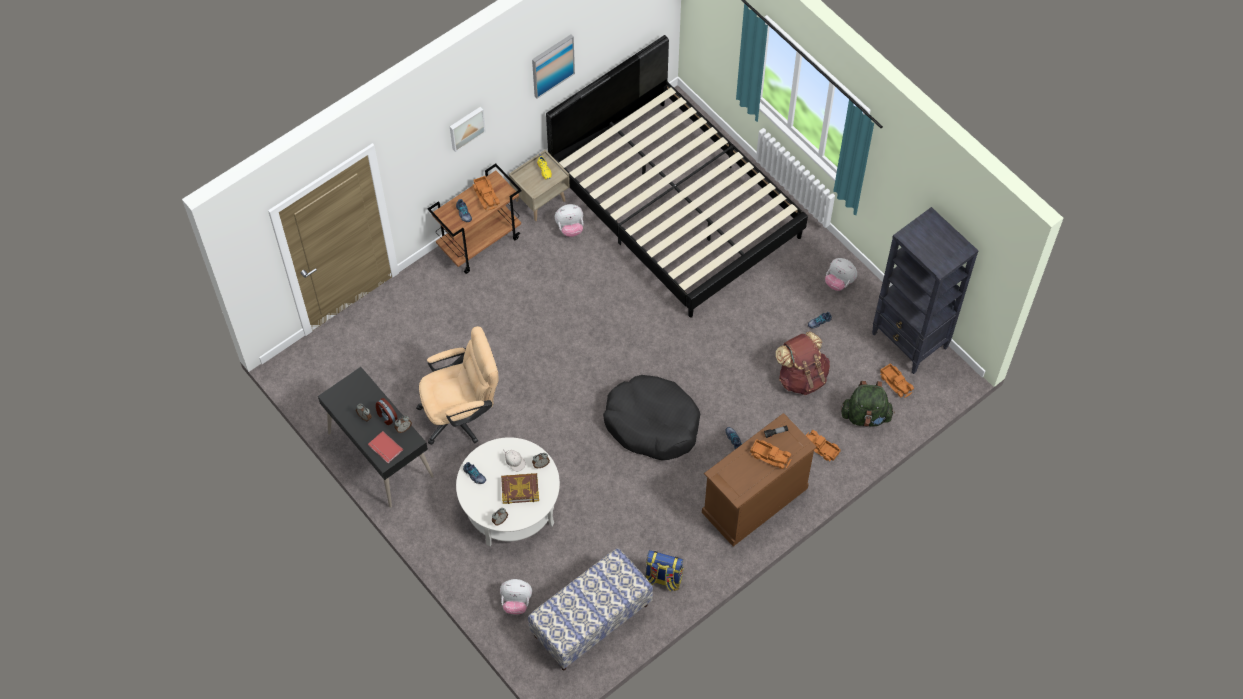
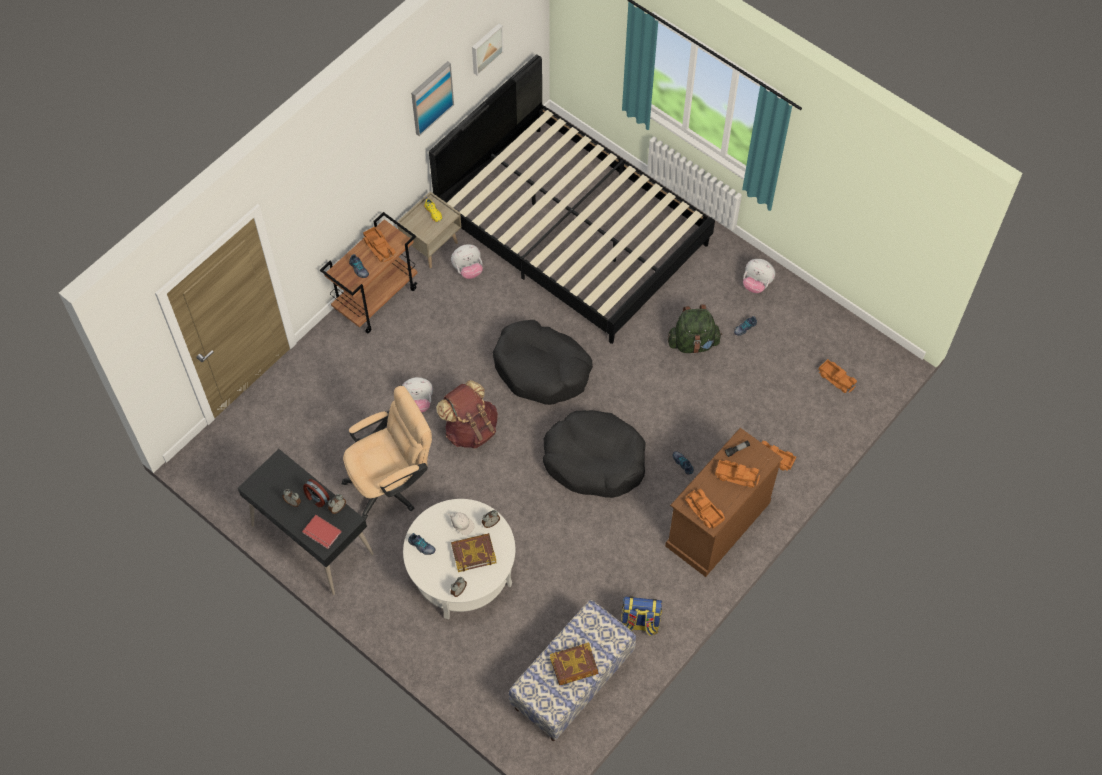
camera: 10 degrees left, 0 degrees up
picture [450,106,486,152] -> picture moved to [472,24,504,76]
plush toy [500,579,532,614] -> plush toy moved to [402,377,433,413]
brown backpack [775,331,830,395] -> brown backpack moved to [436,380,498,449]
green backpack [841,381,895,427] -> green backpack moved to [668,305,722,353]
black bookcase [872,207,978,374] -> none
none -> black dog bed [493,320,593,405]
none -> book [550,643,598,685]
none -> toy truck [685,488,725,528]

